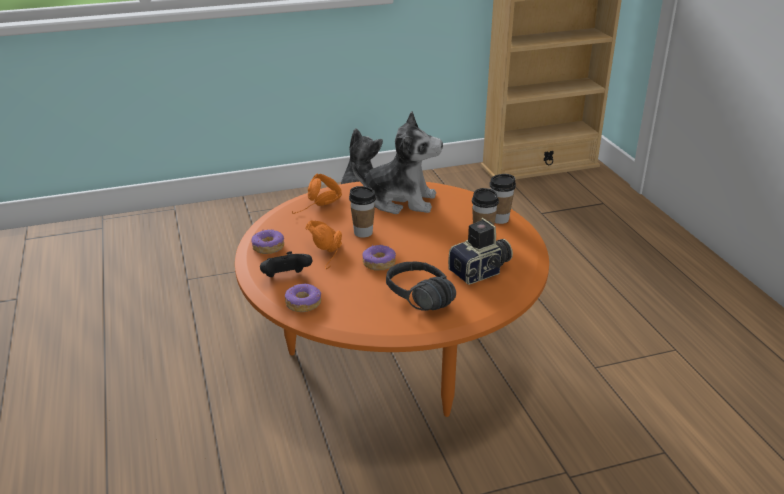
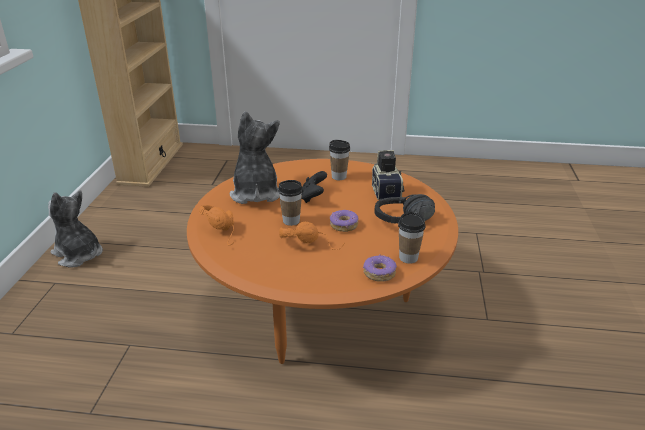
camera: 65 degrees left, 0 degrees up
donut [252,229,284,254] -> none
black game controller [260,251,312,277] -> black game controller moved to [301,171,327,203]
plush toy [352,111,443,214] -> plush toy turned 45 degrees counterclockwise [230,111,280,204]
cup [489,174,516,224] -> cup moved to [398,212,425,264]

